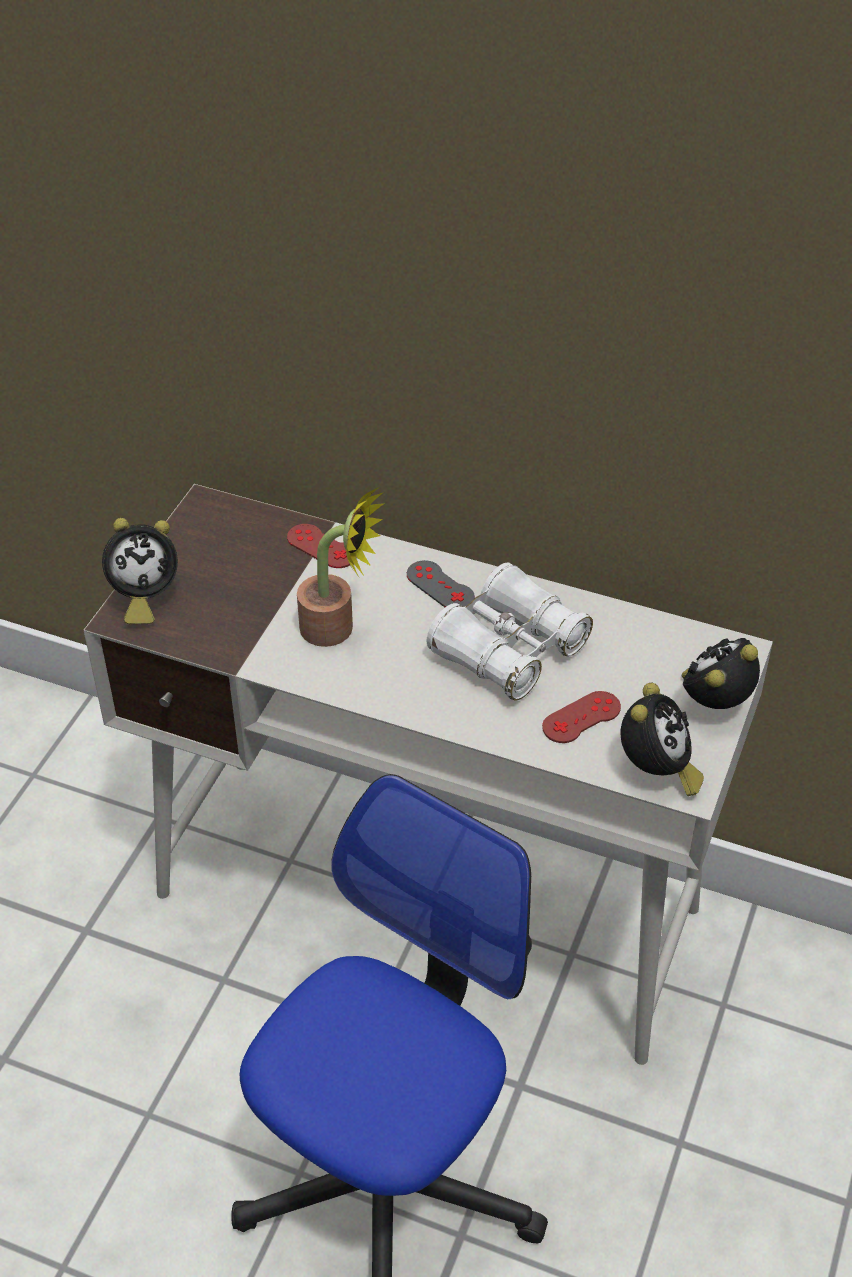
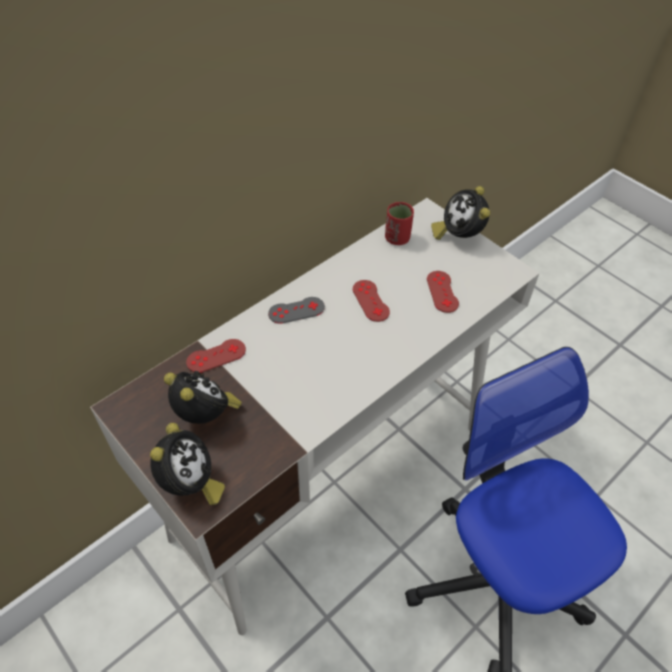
camera: 65 degrees left, 5 degrees up
potted plant [297,487,385,647] -> none
white binoculars [427,563,593,700] -> red game controller [353,280,390,322]
alarm clock [620,683,704,796] -> alarm clock moved to [164,371,242,424]
none -> red cup [385,202,414,245]

